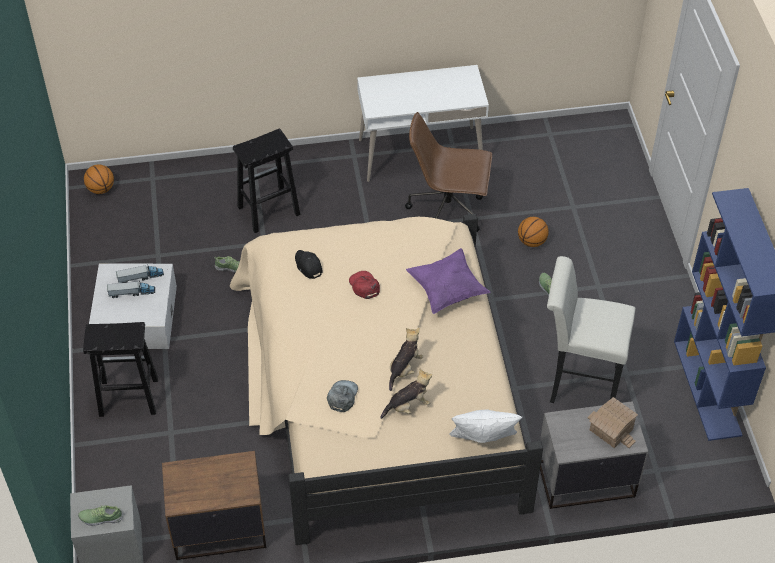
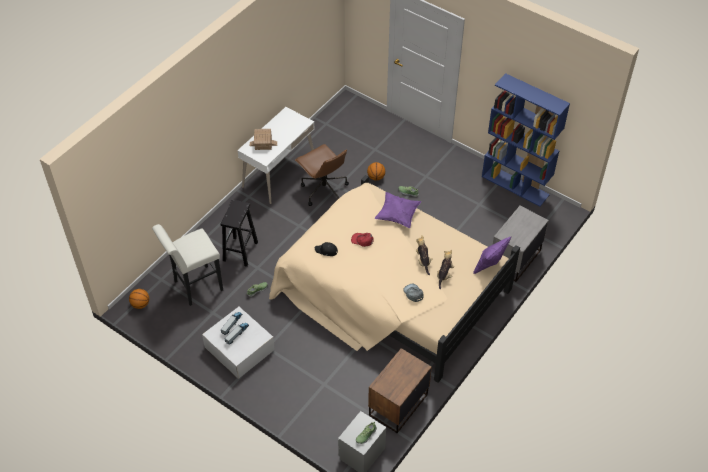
camera: 45 degrees left, 0 degrees up
black stool [83,322,158,417] -> none
brown office chair [405,112,492,232] -> brown office chair turned 90 degrees counterclockwise [295,144,349,206]
white pillow [449,409,522,443] -> purple pillow [473,237,511,274]
white stool [547,256,636,403] -> white stool moved to [152,224,223,306]
toy house [587,397,638,448] -> toy house moved to [250,129,277,150]

